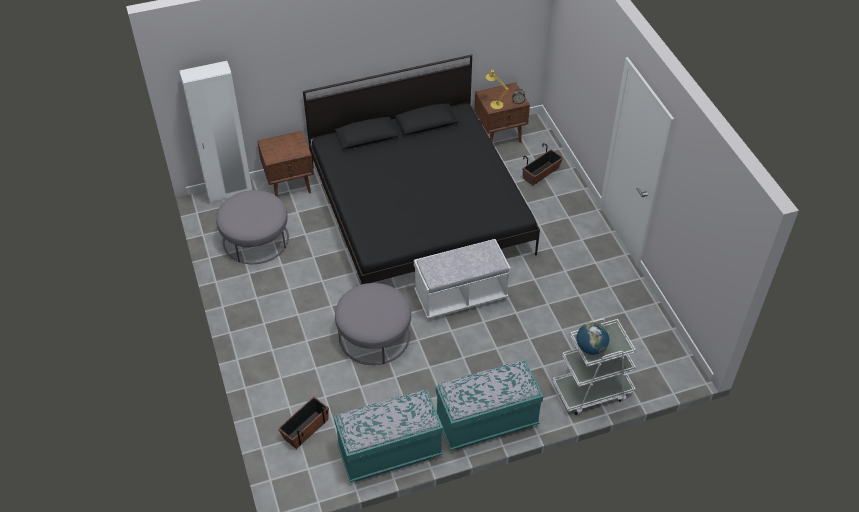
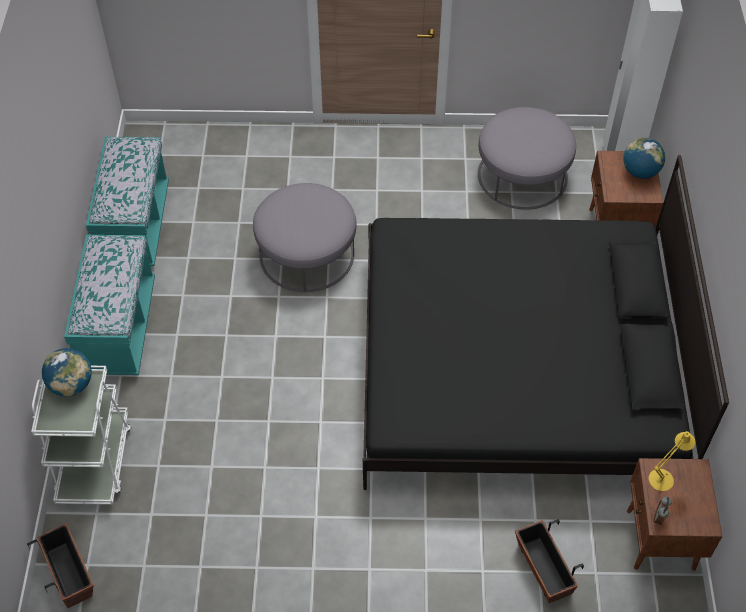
camera: 110 degrees right, 5 degrees up
planter [278,397,329,449] -> planter moved to [27,523,93,608]
white bench [414,239,511,319] -> none
none -> globe [623,138,665,179]

